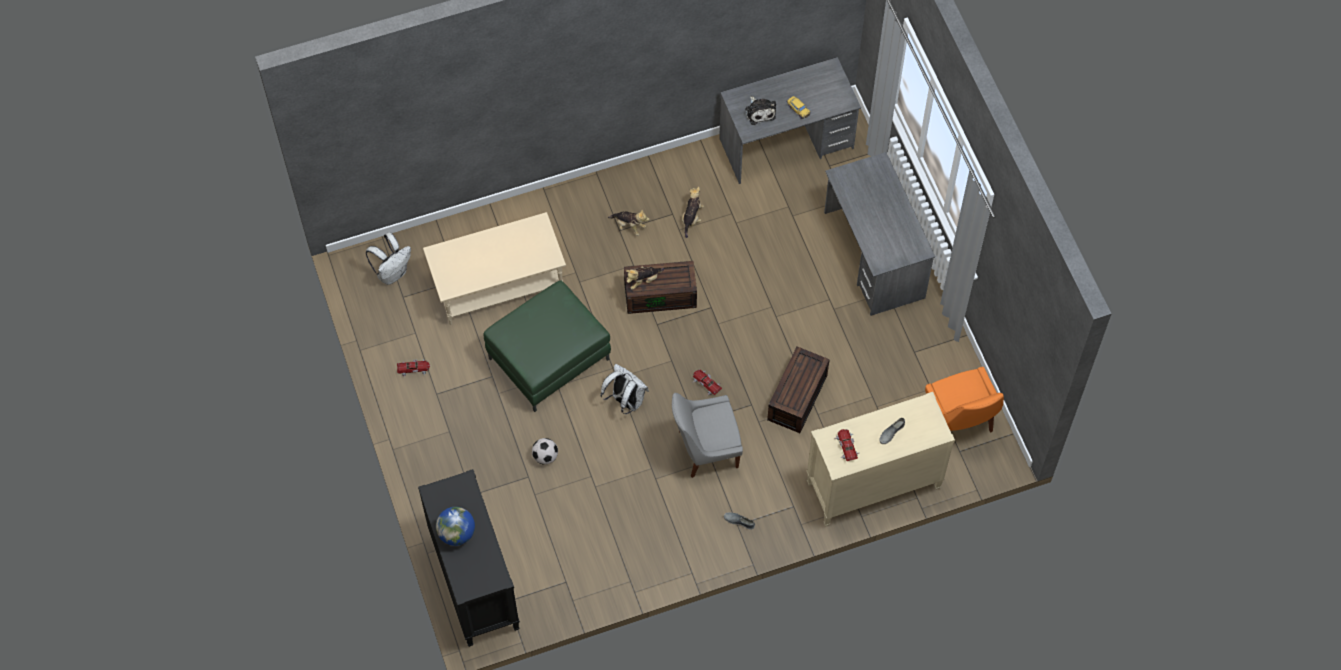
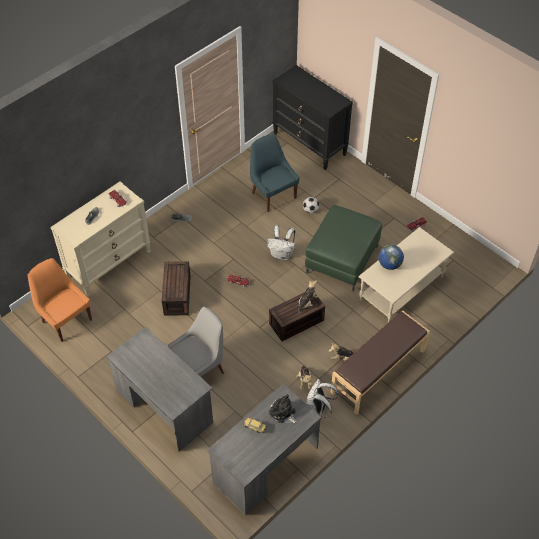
camera: 155 degrees right, 10 degrees down
white backpack [366,233,411,285] -> white backpack moved to [306,379,338,417]
globe [436,507,475,546] -> globe moved to [378,245,404,270]
grey chair [672,393,743,478] -> grey chair moved to [168,307,224,377]
none -> blue chair [250,134,300,212]
none -> brown bench [331,311,430,415]

